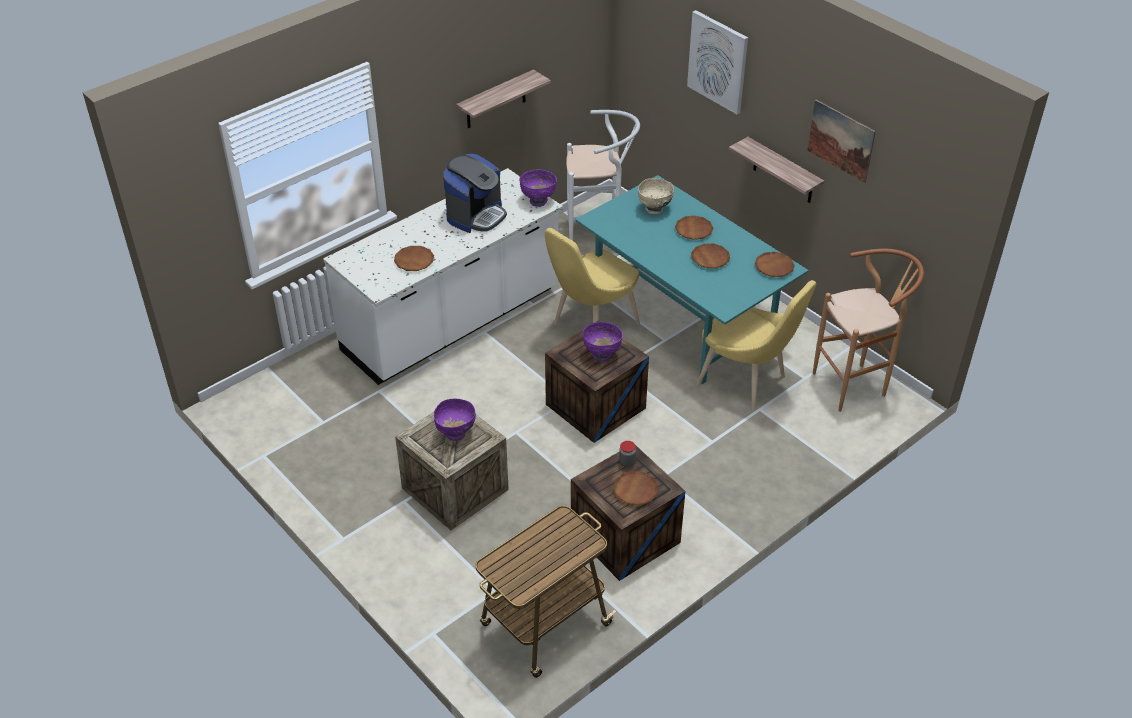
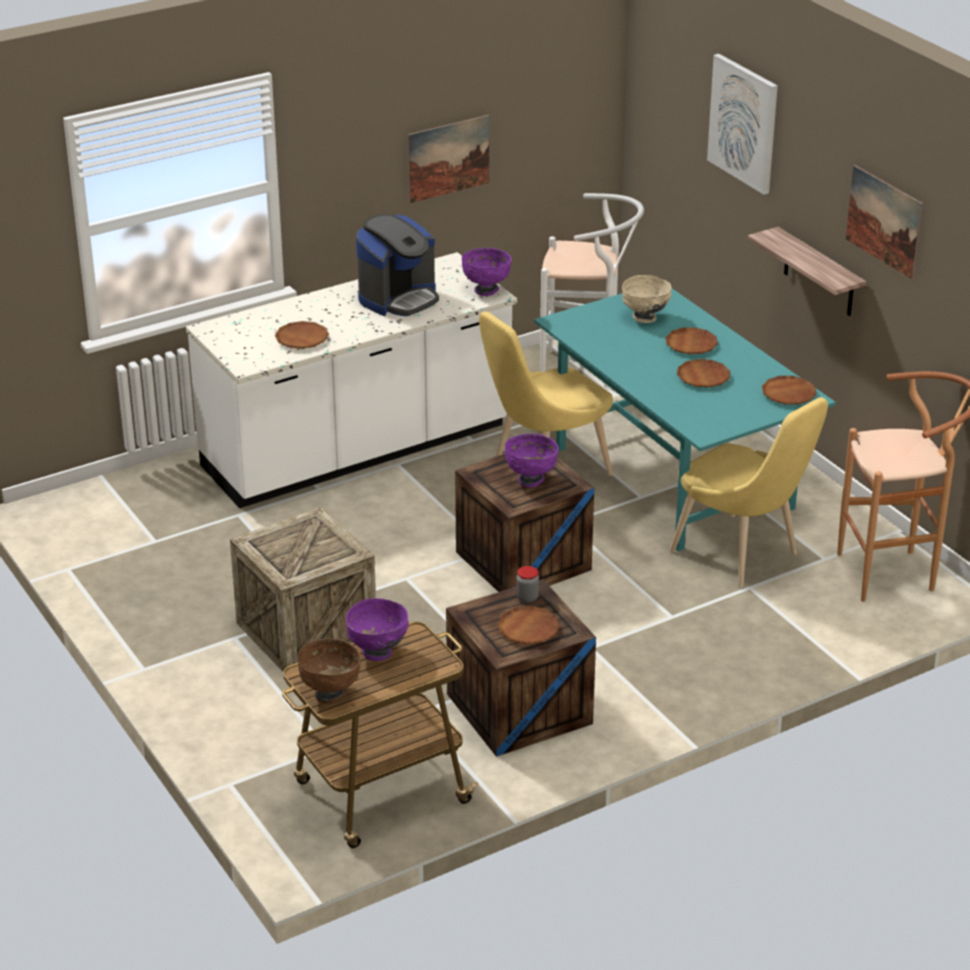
camera: 10 degrees right, 10 degrees down
purple bowl [434,398,476,441] -> purple bowl moved to [346,598,409,661]
shelf [456,69,551,128] -> picture [408,115,489,203]
none -> brown bowl [298,638,361,704]

